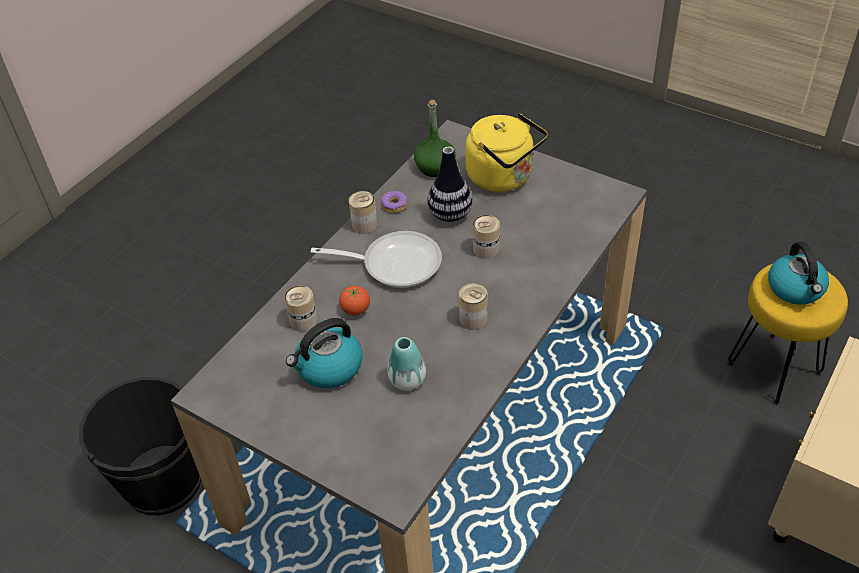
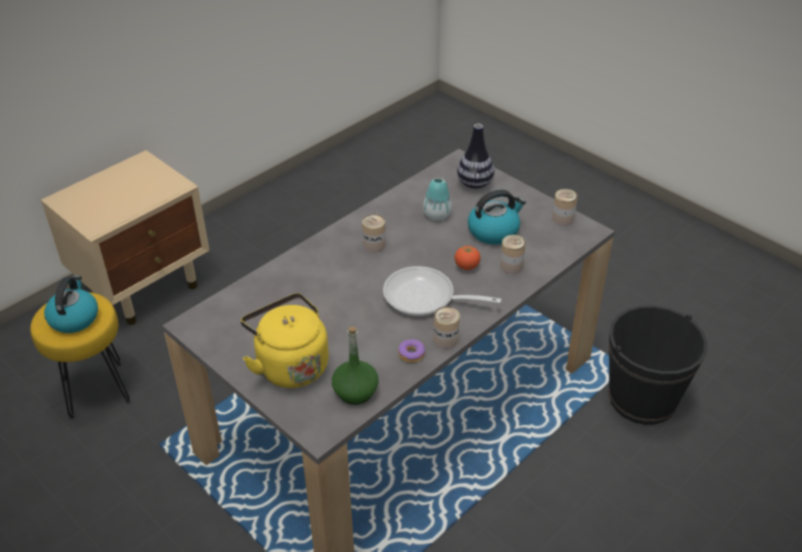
camera: 170 degrees left, 5 degrees down
vase [427,147,473,222] -> vase moved to [457,124,494,189]
can [473,215,500,259] -> can moved to [552,189,578,226]

